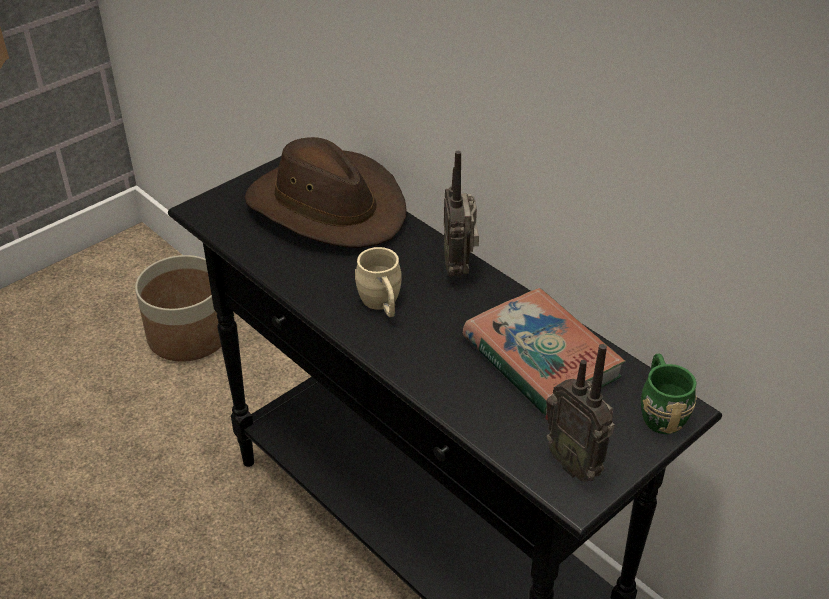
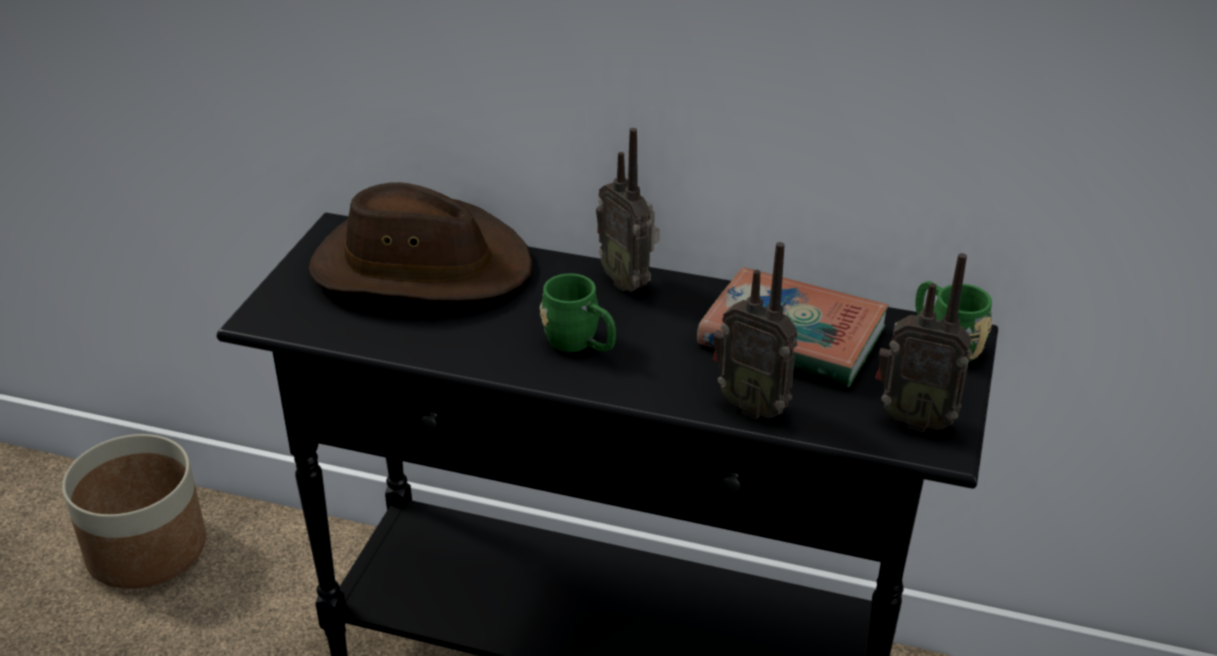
camera: 30 degrees left, 5 degrees down
beige mug [355,247,401,317] -> green mug [540,273,616,352]
none -> radio [713,242,798,419]

